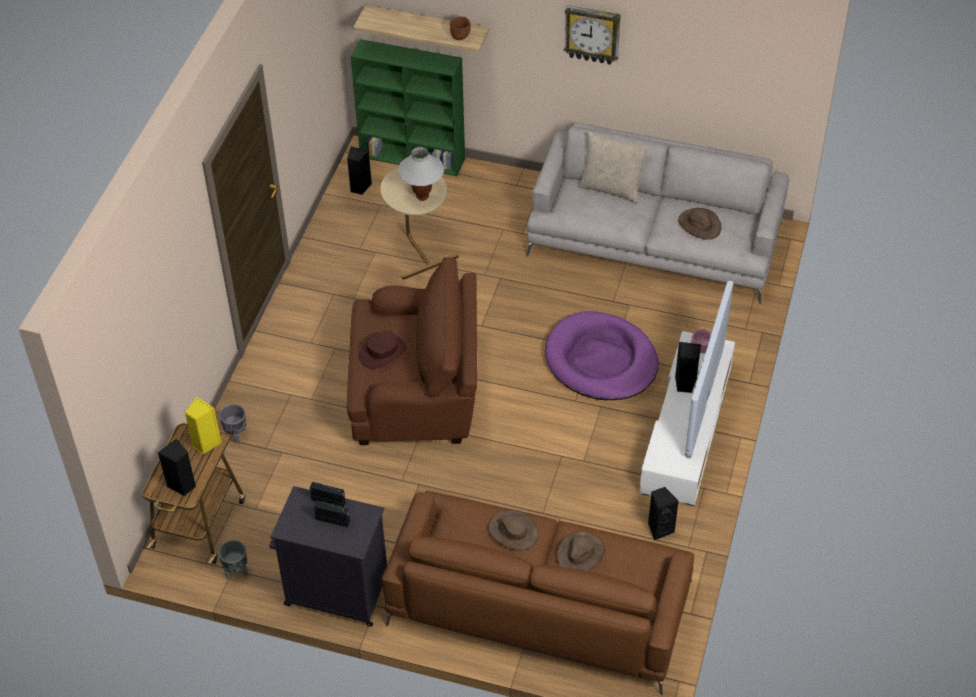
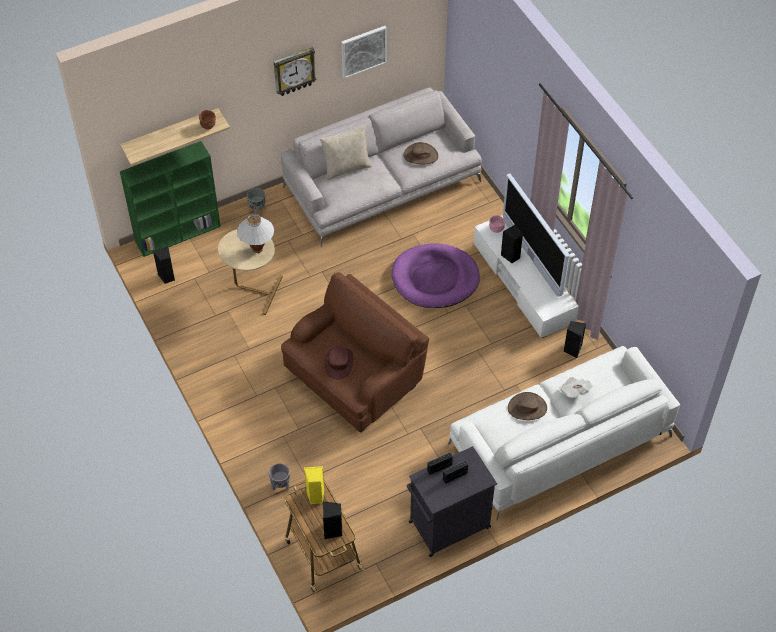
camera: 45 degrees left, 5 degrees up
grey planter [218,540,248,579] -> grey planter moved to [247,188,265,215]
brown sofa [382,491,694,695] -> white sofa [448,346,680,521]
brown hat [556,531,605,571] -> newspaper [559,377,593,398]
none -> picture [341,26,387,79]

